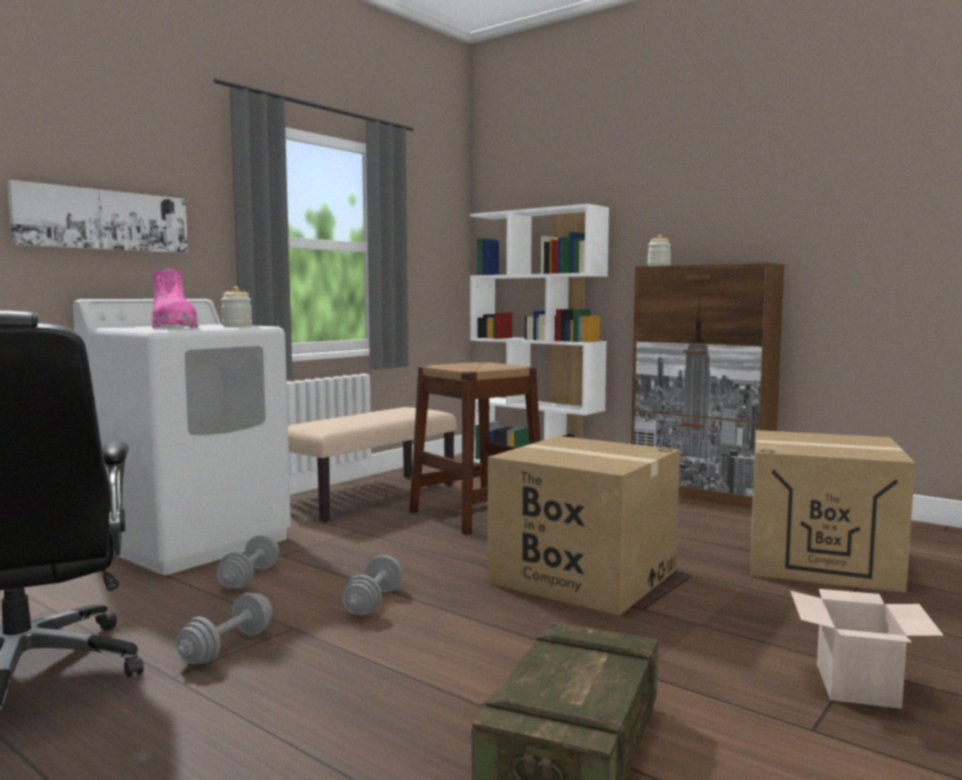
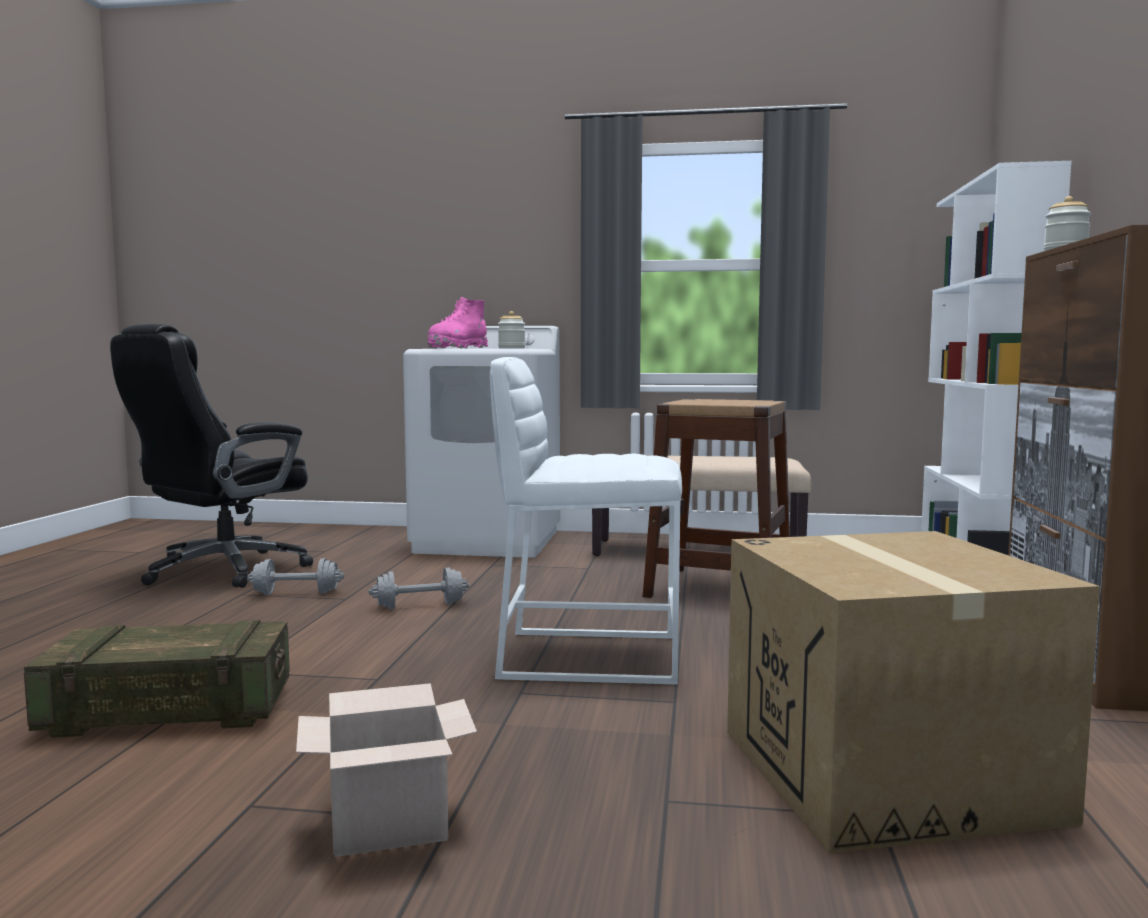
camera: 60 degrees right, 0 degrees up
picture [7,180,188,253] -> none
grey dumbbell [217,535,279,589] -> none
cardboard box [488,436,680,616] -> white stool [490,357,682,684]

